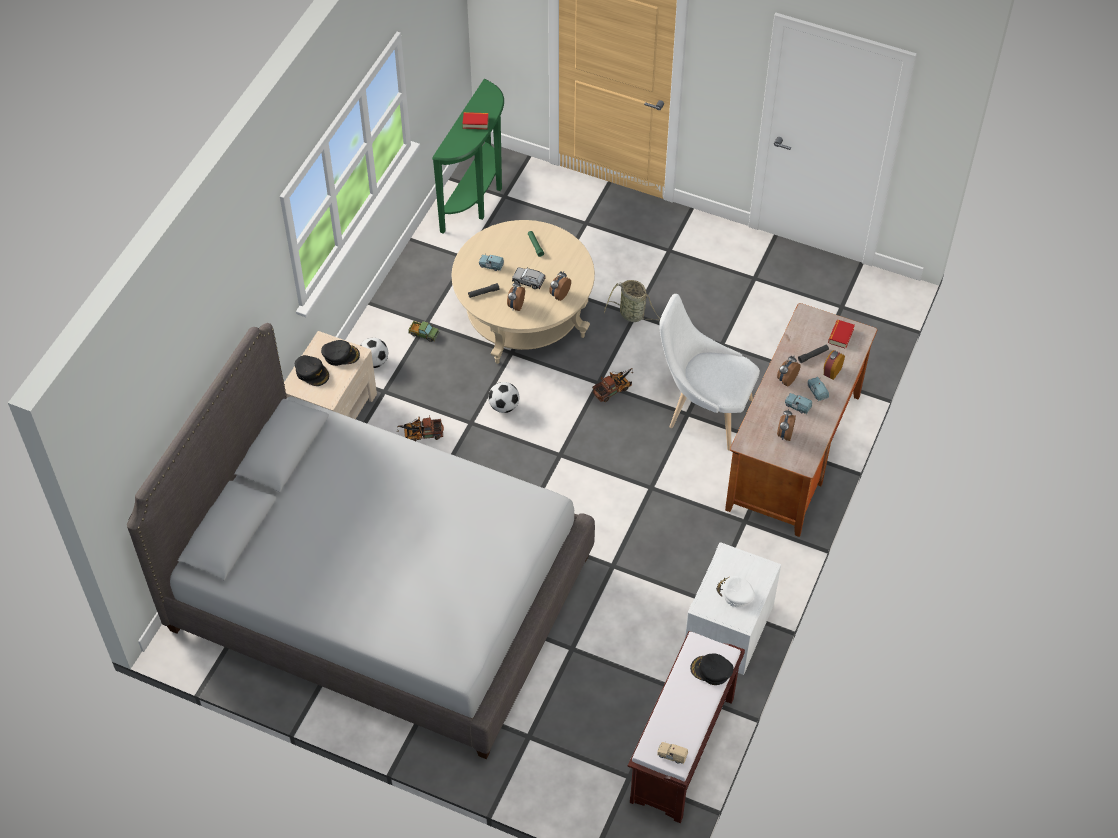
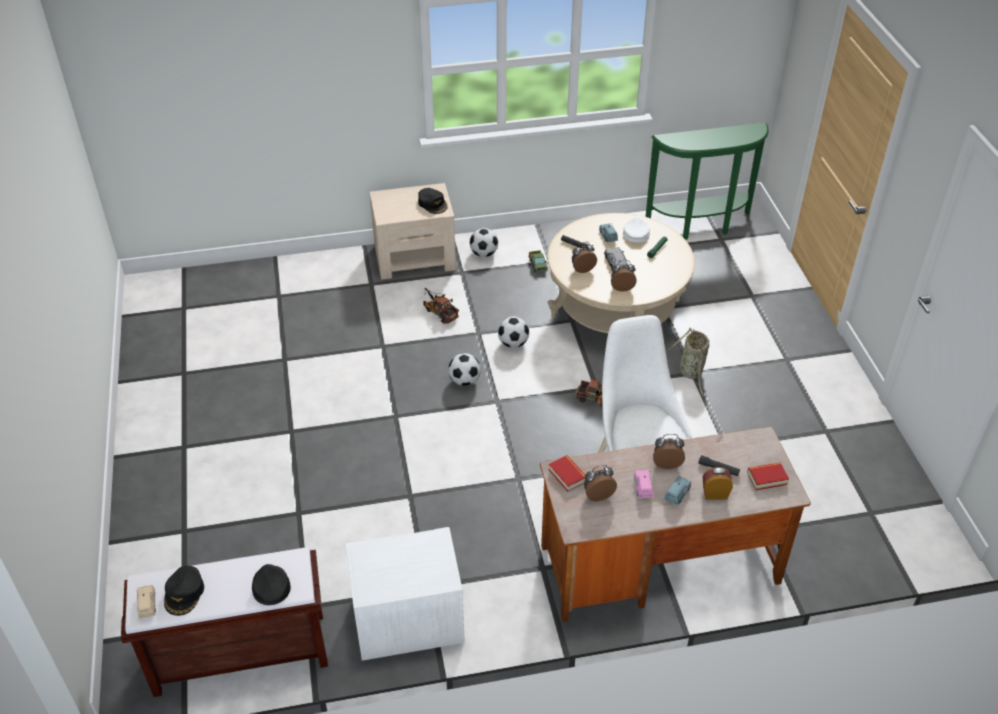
camera: 55 degrees right, 10 degrees down
grey bed [127,323,595,759] -> none
black cap [295,355,329,386] -> black cap moved to [164,566,204,616]
book [463,112,489,129] -> book moved to [549,455,585,492]
white cap [716,576,755,607] -> white cap moved to [623,216,650,243]
blue toy car [785,393,812,414] -> pink toy car [634,470,654,498]
none -> football [448,353,481,386]

